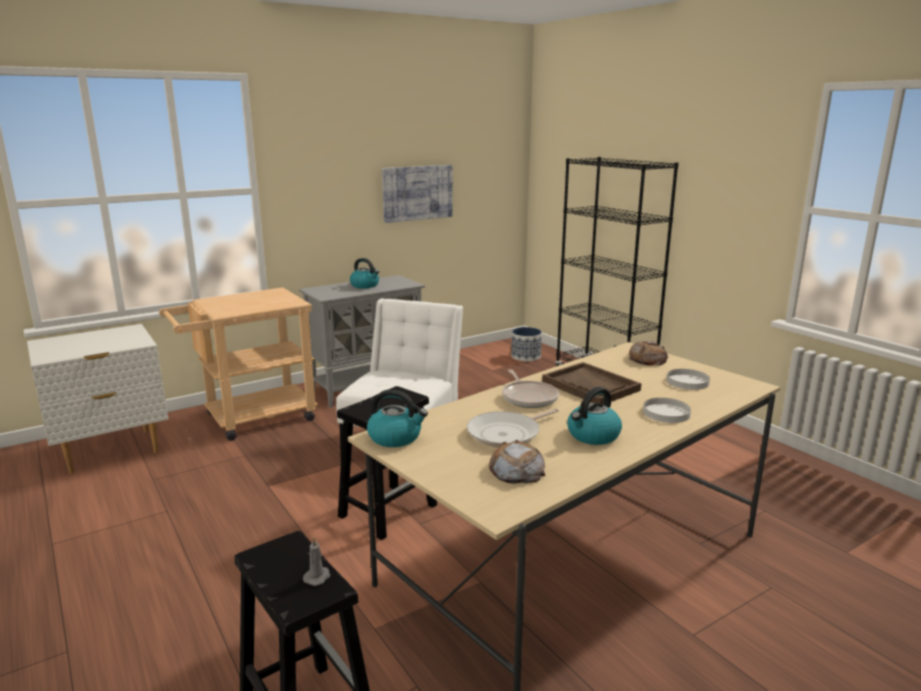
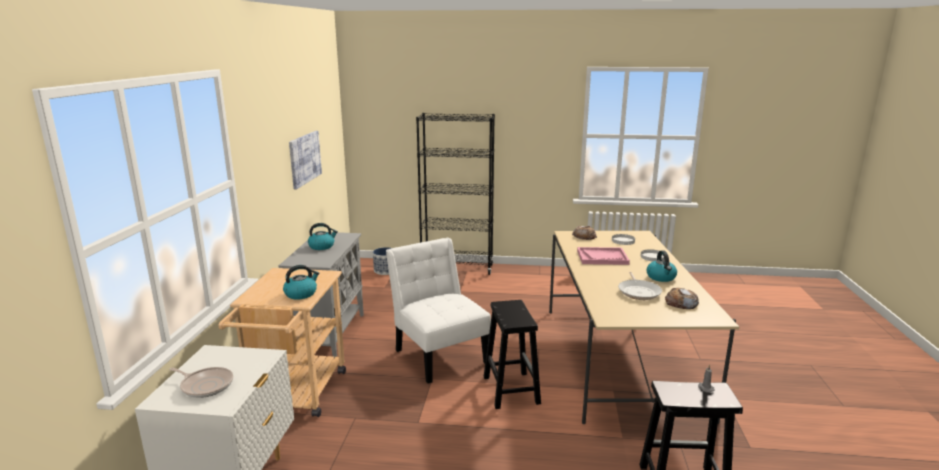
camera: 50 degrees left, 0 degrees up
kettle [367,389,428,447] -> kettle moved to [283,265,319,300]
frying pan [502,370,559,408] -> frying pan moved to [169,367,233,398]
brown tray [542,362,641,405] -> pink tray [577,247,630,265]

